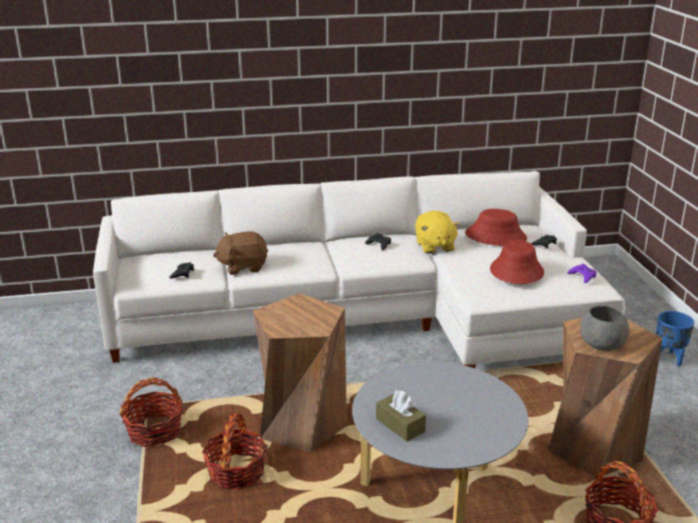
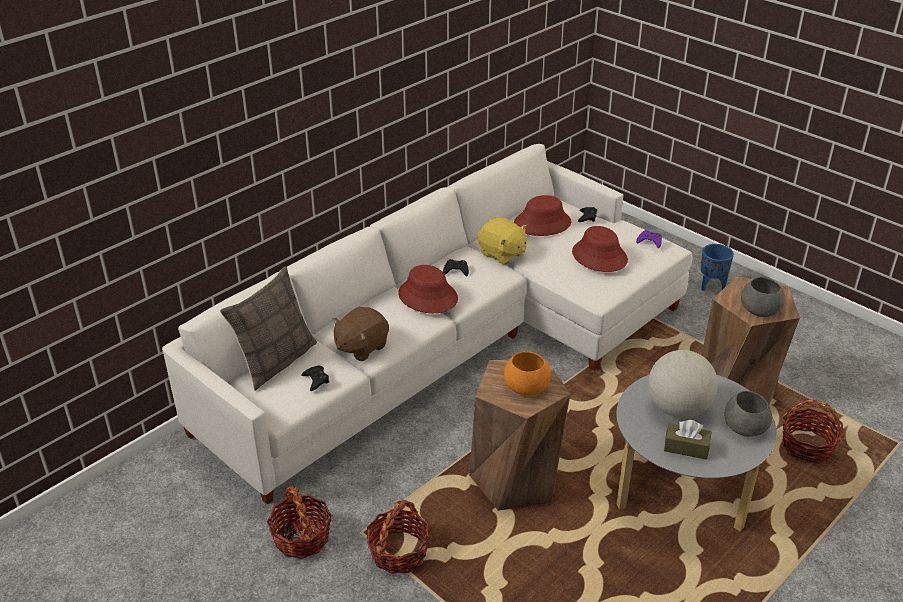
camera: 35 degrees left, 10 degrees up
basket [202,413,268,490] -> basket moved to [267,485,332,559]
none -> pillow [220,266,317,391]
none -> red hat [398,265,458,313]
none -> orange bowl [504,351,551,395]
none -> globe [648,350,718,418]
none -> grey bowl [725,391,772,437]

